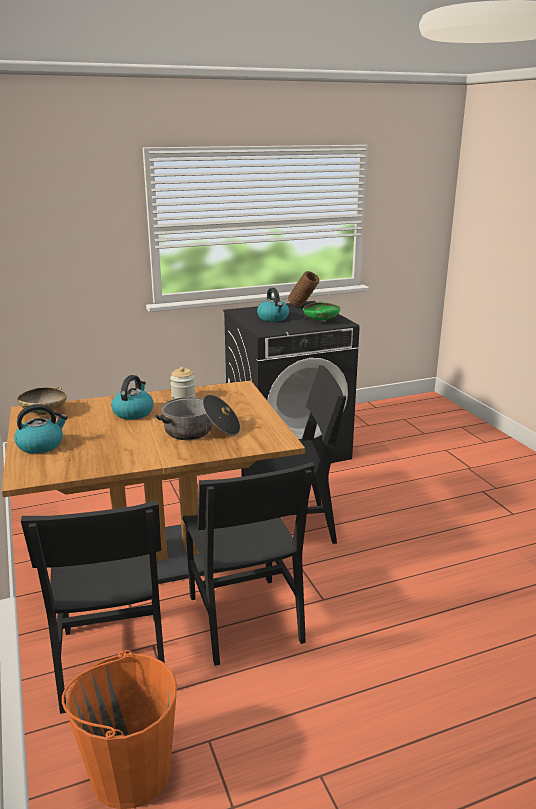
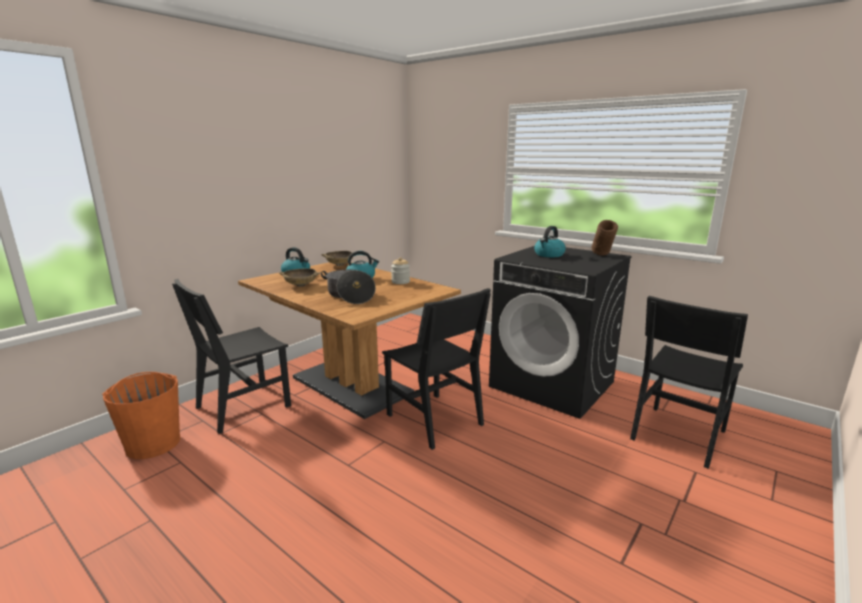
camera: 60 degrees right, 5 degrees down
black chair [183,462,315,666] -> black chair moved to [630,296,748,469]
green bowl [303,301,340,322] -> none
none -> beige bowl [279,268,320,287]

